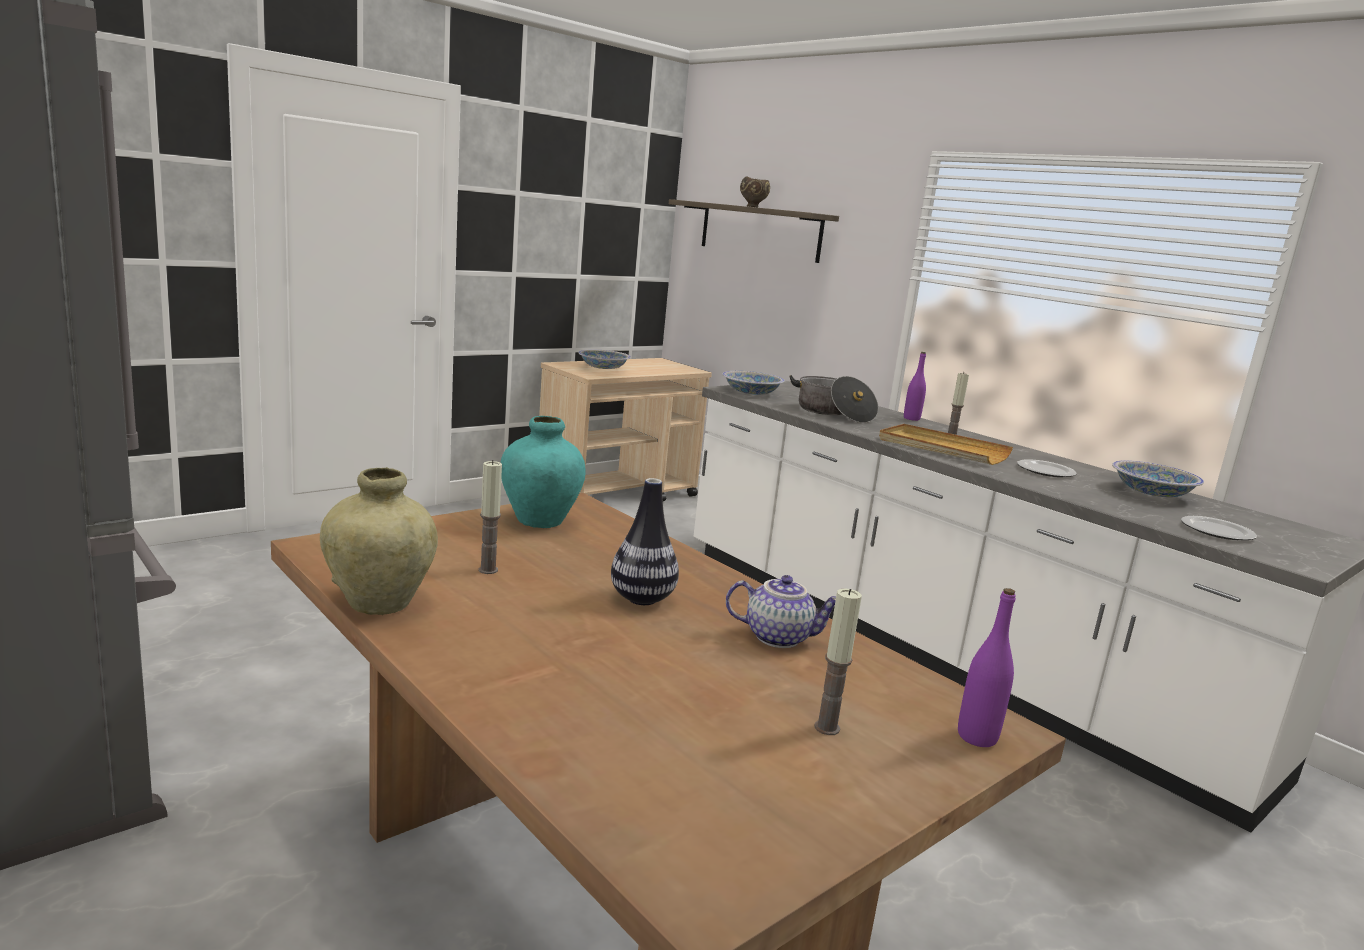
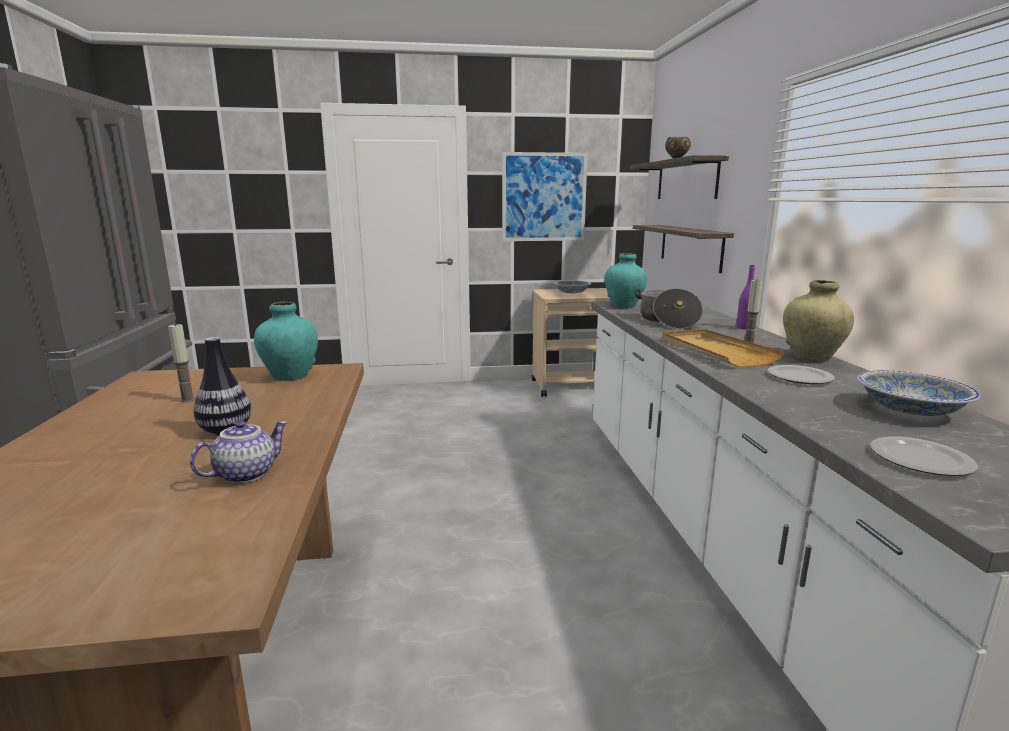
camera: 35 degrees right, 0 degrees up
beige vase [320,467,438,615] -> beige vase moved to [783,280,854,362]
bowl [722,371,785,395] -> turquoise vase [604,253,647,308]
teapot [726,575,836,648] -> teapot turned 90 degrees counterclockwise [190,420,288,483]
candle [815,588,862,735] -> none
purple bottle [958,588,1016,747] -> none
none -> picture [502,152,588,241]
none -> shelf [633,225,734,273]

